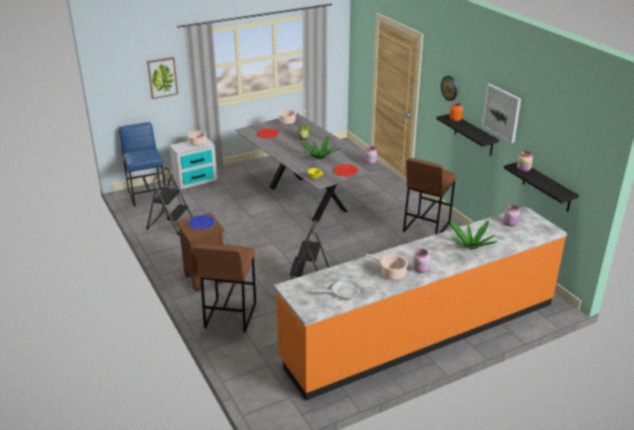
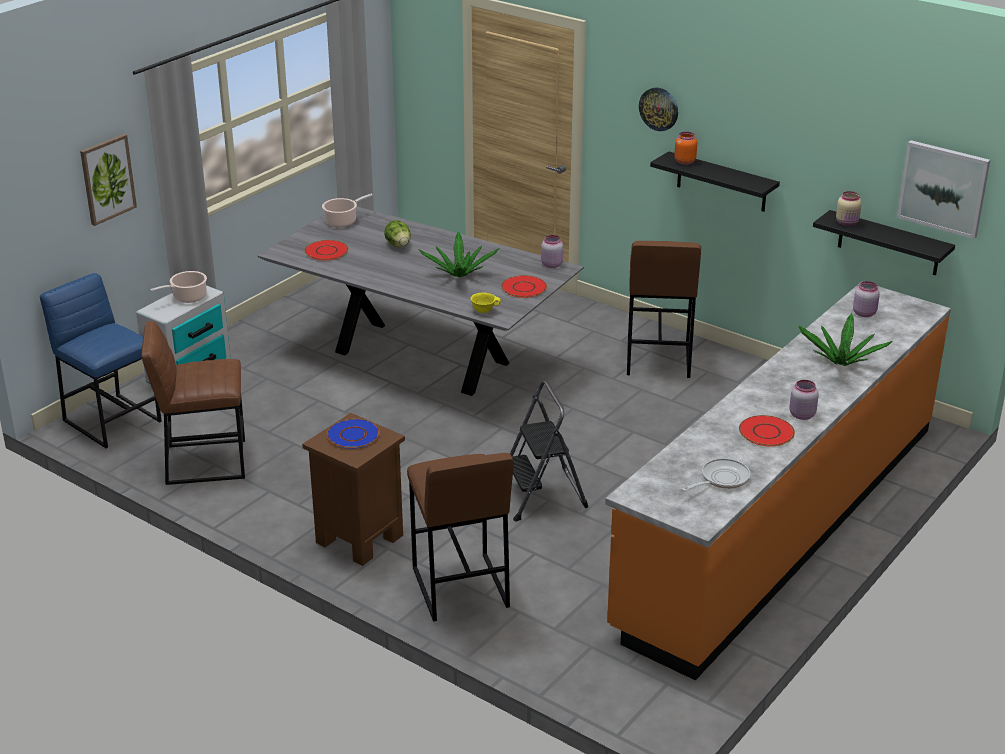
camera: 25 degrees left, 0 degrees up
black step ladder [146,167,193,236] -> brown chair [142,321,245,485]
cooking pot [366,254,408,280] -> red plate [739,415,795,446]
picture [482,84,521,143] -> picture moved to [897,140,990,239]

